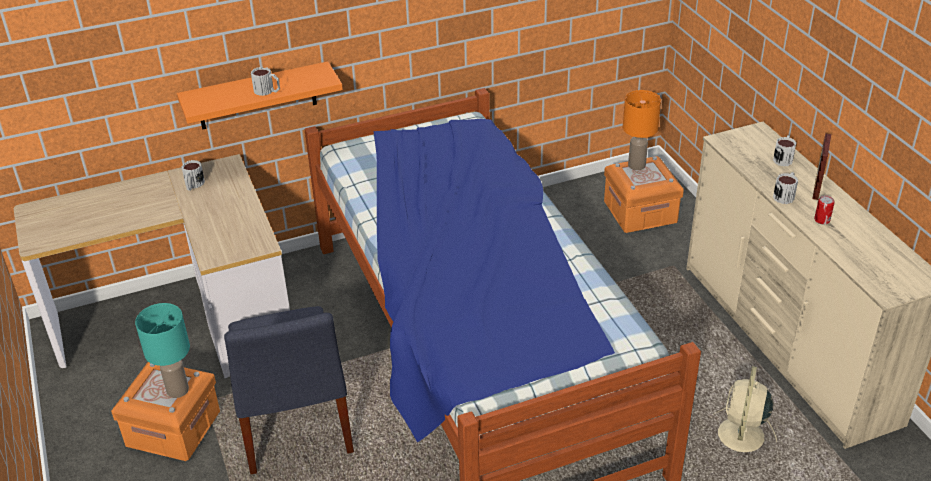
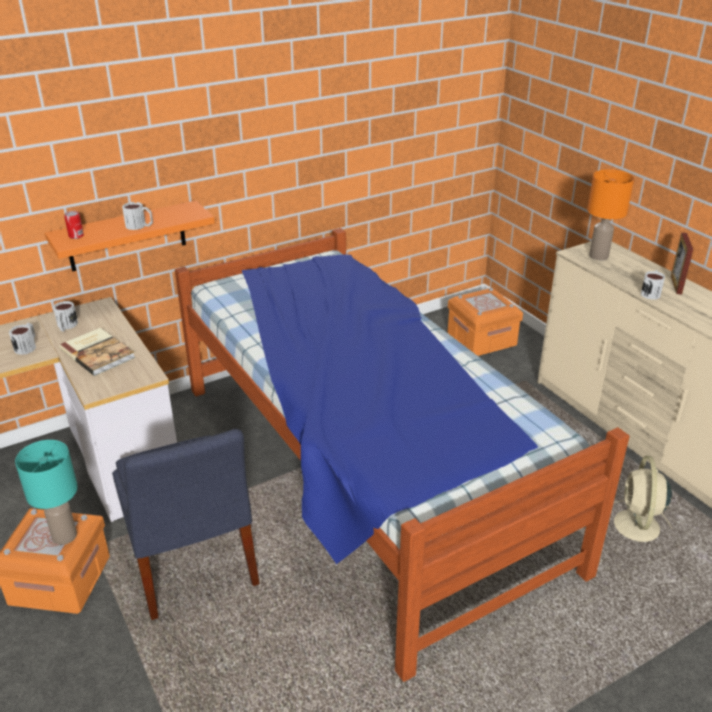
camera: 10 degrees left, 5 degrees down
orange table lamp [623,90,661,170] -> orange table lamp moved to [587,169,634,260]
mug [773,135,797,166] -> mug moved to [9,323,36,355]
can [814,195,835,224] -> can moved to [64,211,84,239]
none -> book [59,328,135,376]

